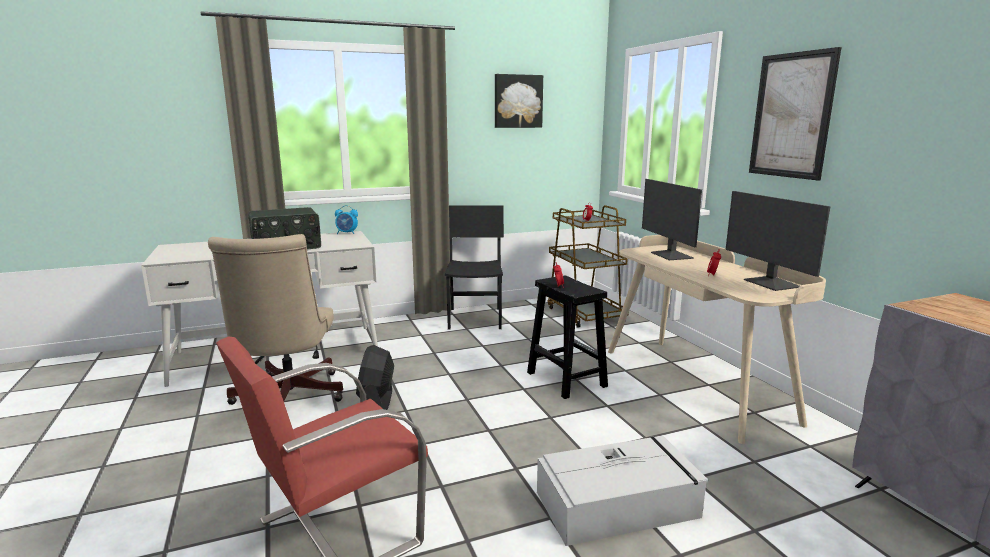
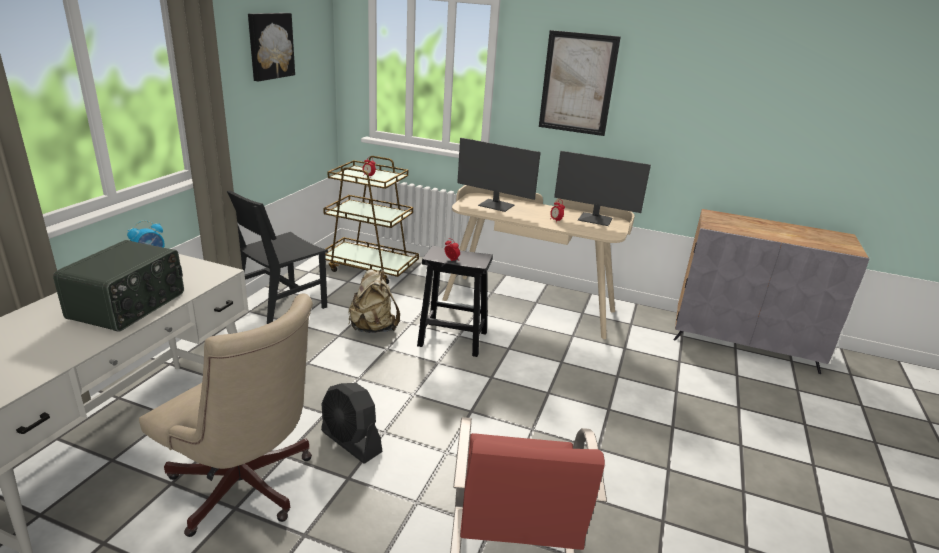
camera: 50 degrees left, 10 degrees up
black chair [445,205,504,329] -> black chair turned 90 degrees counterclockwise [227,190,328,324]
grey storage box [537,436,708,546] -> none
none -> beige backpack [348,269,400,333]

